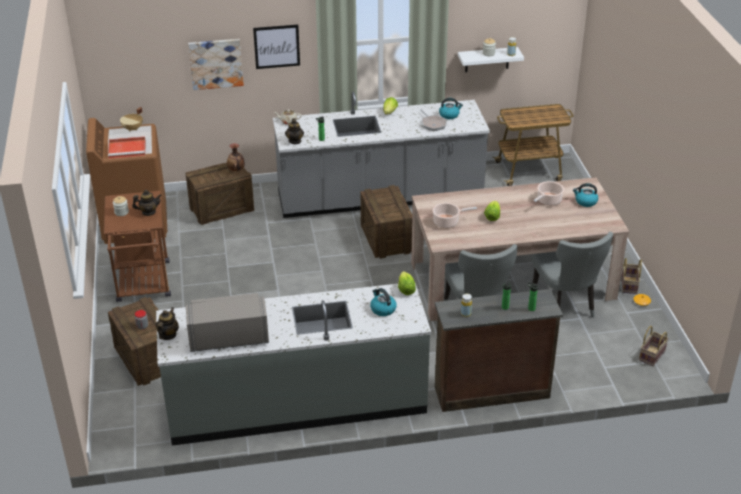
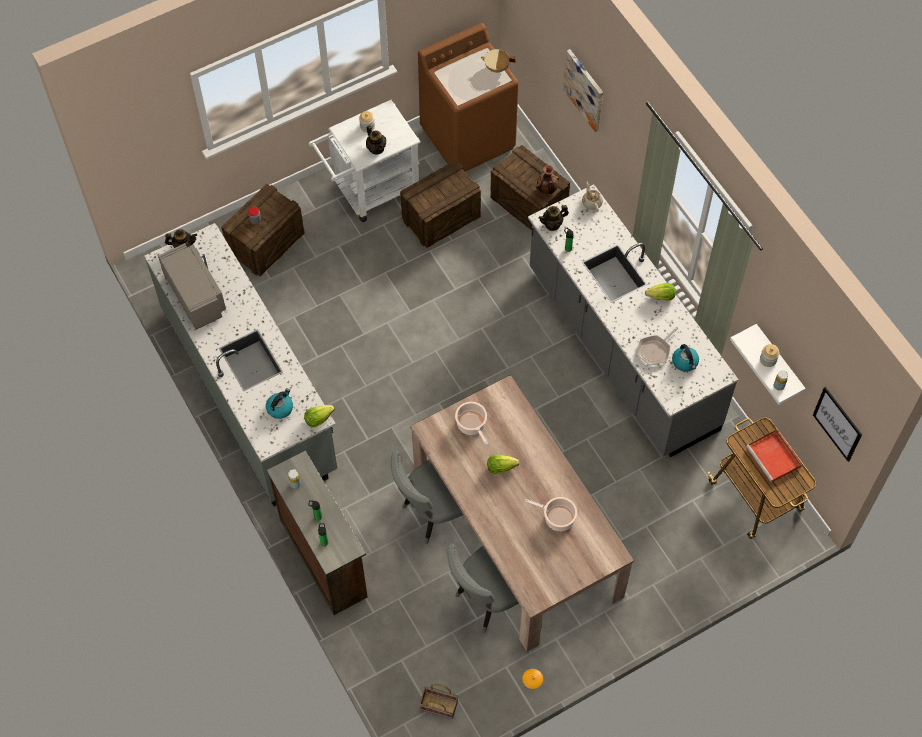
camera: 70 degrees right, 25 degrees up
brown cart [104,191,171,302] -> white cart [308,100,421,222]
red tray [108,137,145,159] -> red tray moved to [746,429,802,483]
picture [253,25,300,69] -> picture moved to [813,387,862,462]
crate [360,185,412,259] -> crate moved to [400,160,481,248]
kettle [573,183,598,207] -> none
basket [621,258,642,294] -> none

